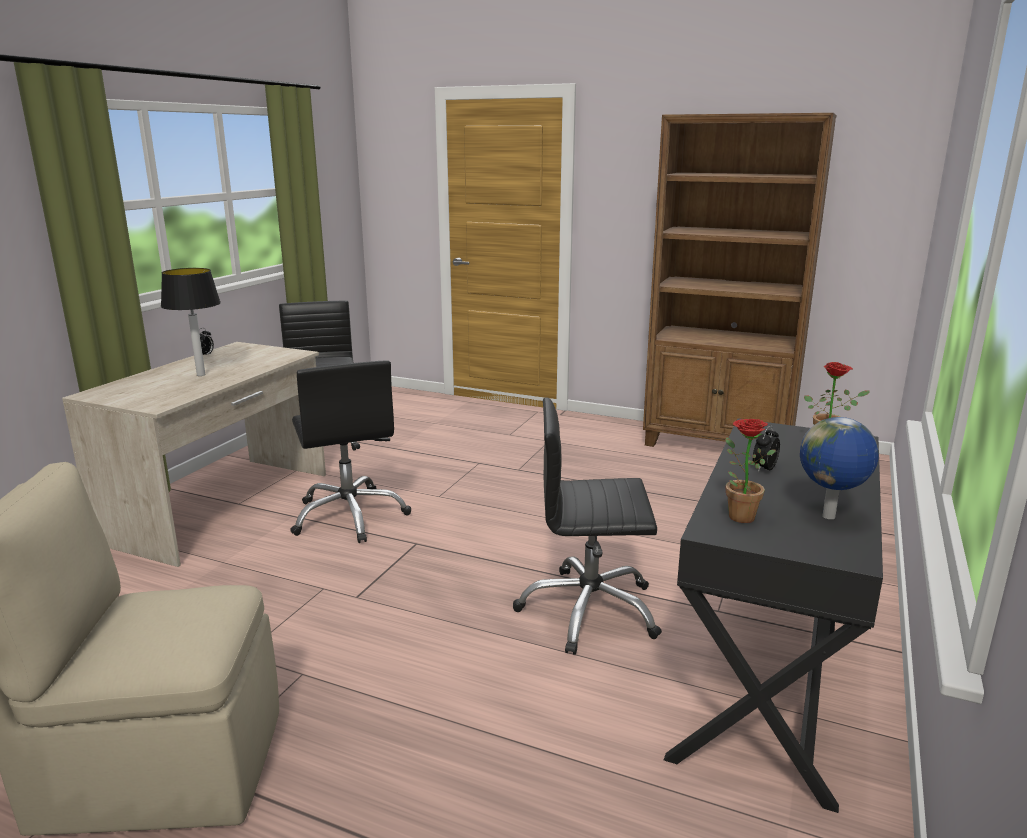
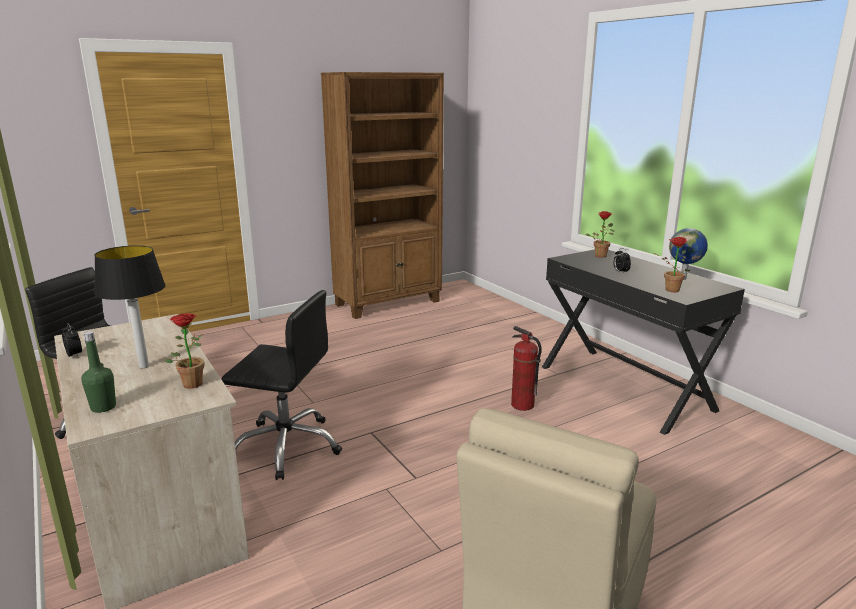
camera: 55 degrees left, 0 degrees up
black office chair [513,397,662,655] -> fire extinguisher [511,326,542,411]
none -> green bottle [81,331,116,413]
none -> potted plant [164,313,204,389]

